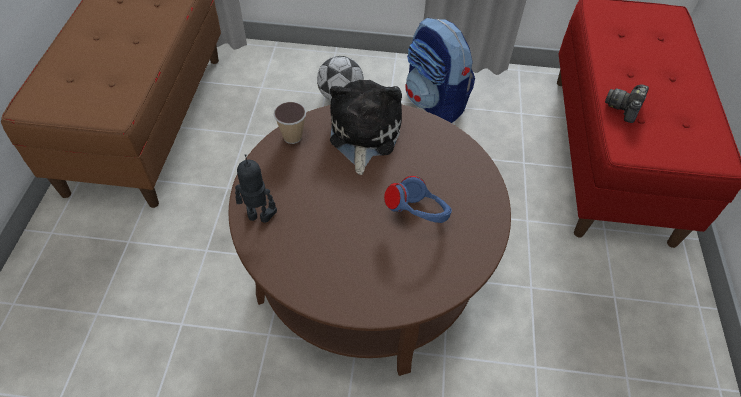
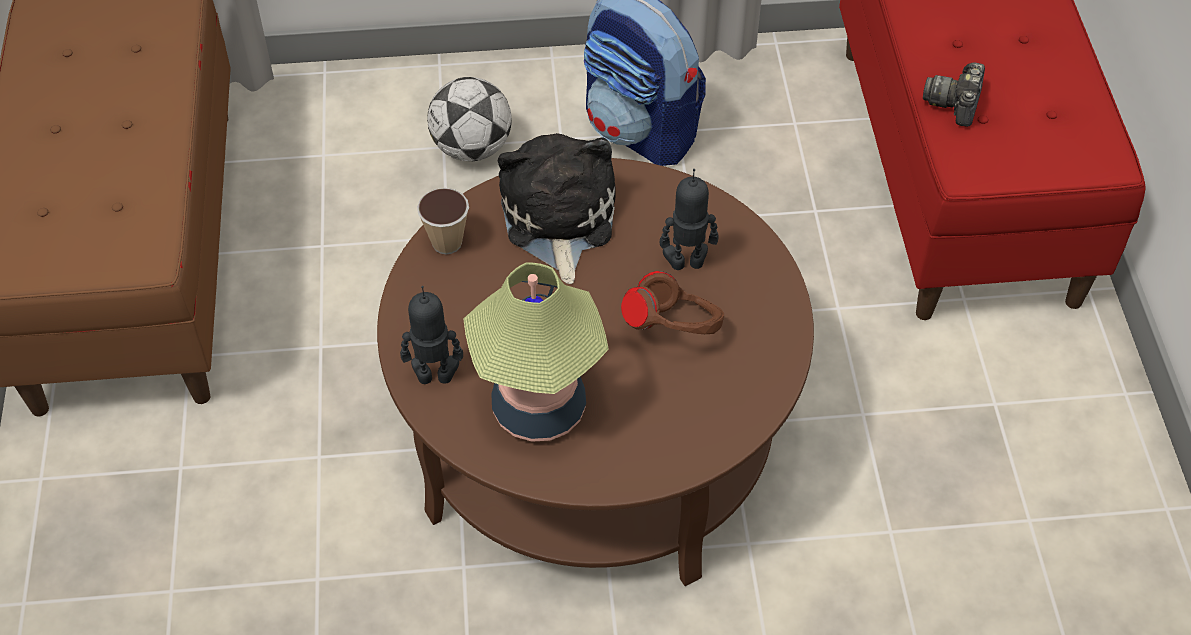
camera: 10 degrees left, 0 degrees up
blue headphones [384,176,452,223] -> brown headphones [621,271,724,334]
none -> table lamp [463,262,609,442]
none -> toy robot [660,169,718,270]

